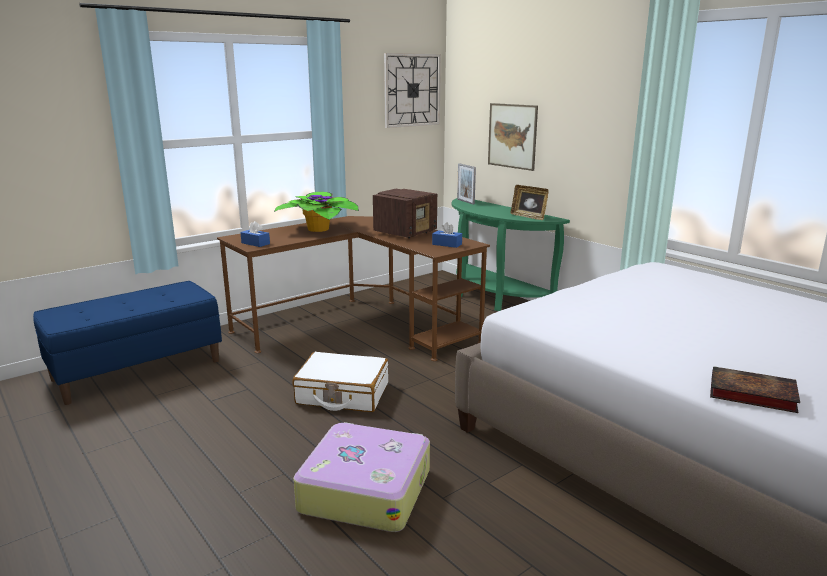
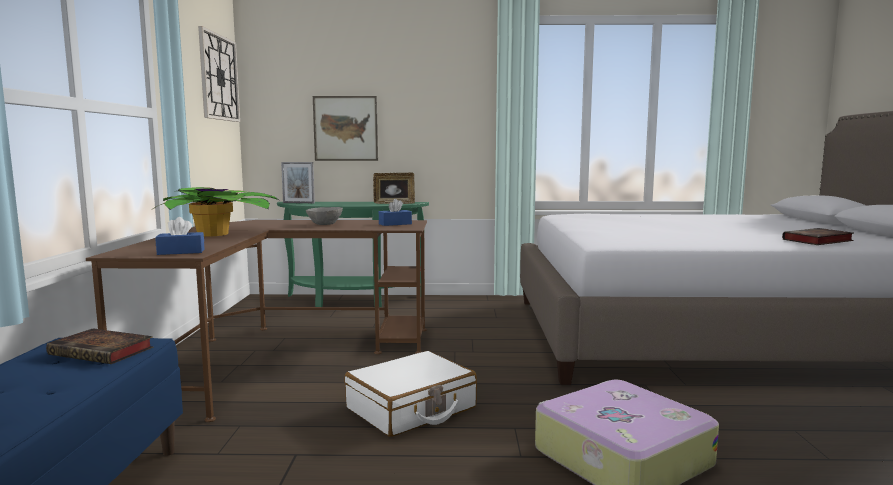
camera: 50 degrees left, 10 degrees down
radio [373,189,437,239] -> grey bowl [306,207,343,225]
none -> book [46,328,154,364]

